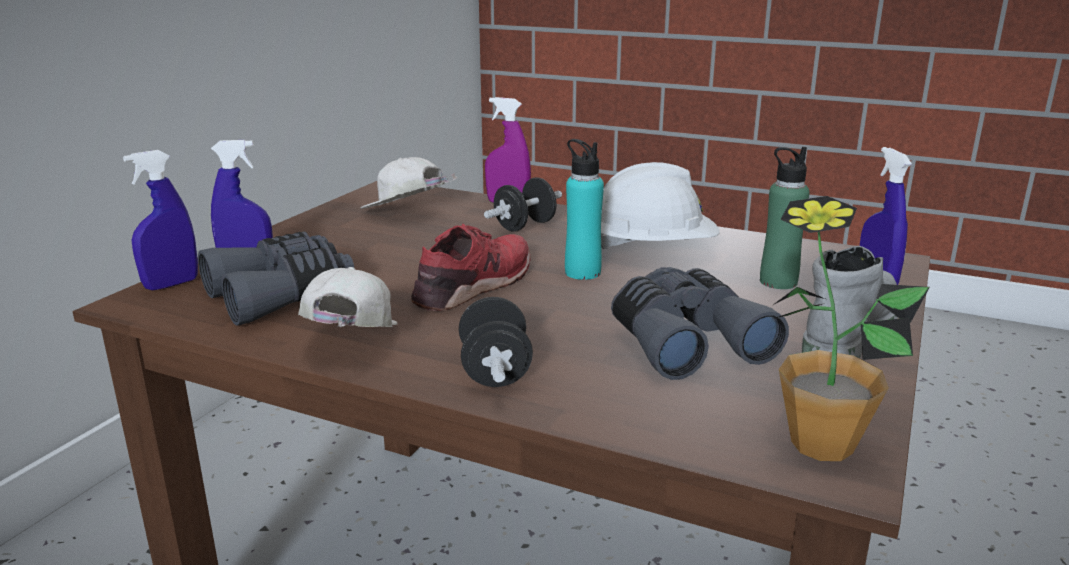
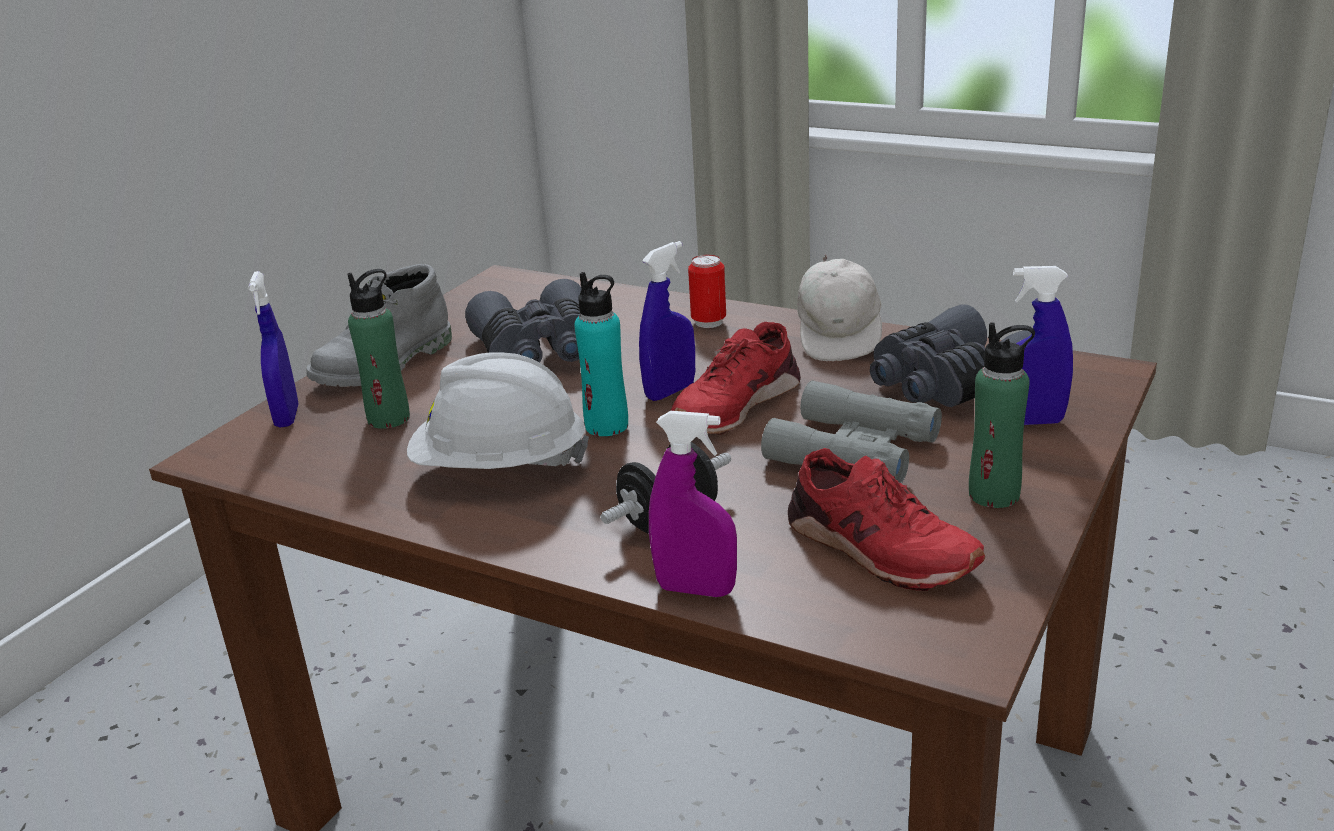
camera: 175 degrees left, 5 degrees up
blue spray bottle [123,150,198,291] -> blue spray bottle moved to [639,241,695,401]
white cap [360,157,457,209] -> red shoe [788,448,985,591]
black dumbbell [459,297,533,387] -> can [688,255,726,328]
potted plant [772,196,930,461] -> none
none -> grey binoculars [761,381,942,483]
none -> green bottle [969,322,1035,508]

